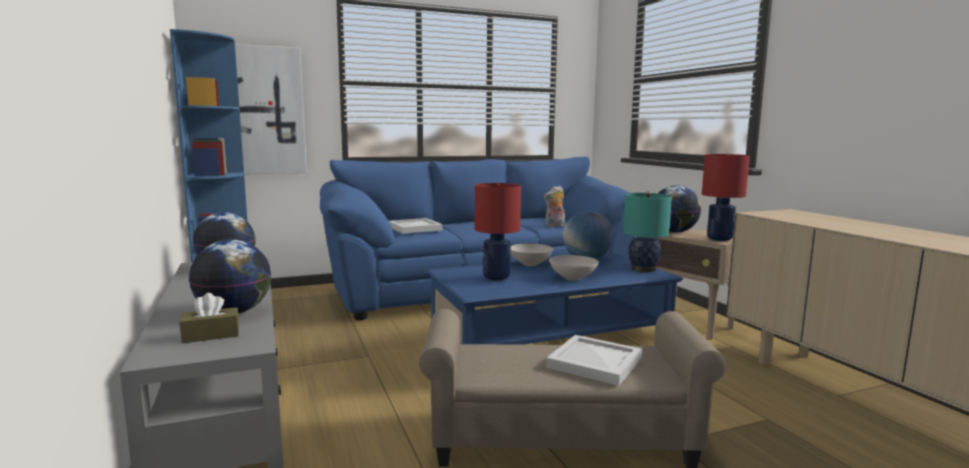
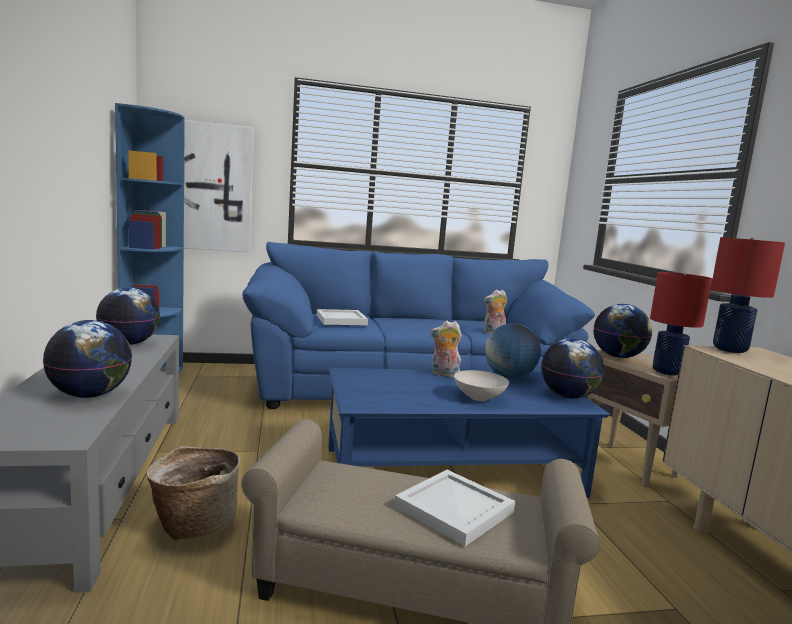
camera: 10 degrees right, 0 degrees up
brown tissue box [180,293,239,343] -> none
red table lamp [475,183,521,280] -> red table lamp moved to [711,237,785,353]
white bowl [511,244,553,266] -> plush toy [430,321,462,377]
turquoise table lamp [623,191,672,272] -> globe [541,338,604,399]
none -> basket [146,446,240,541]

